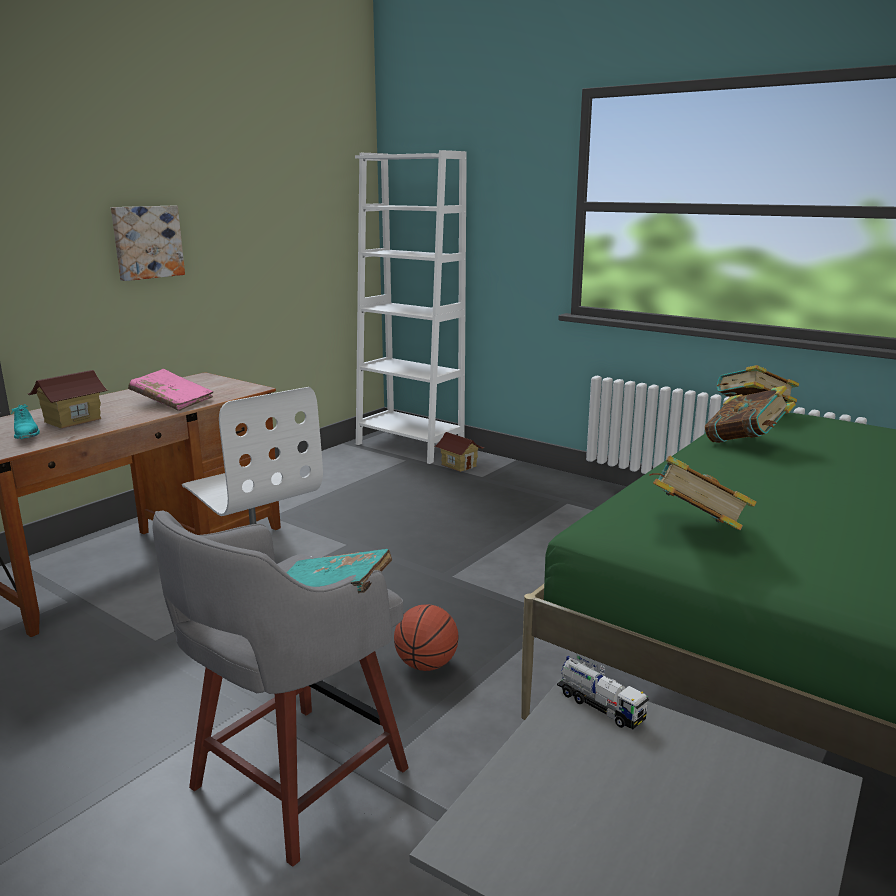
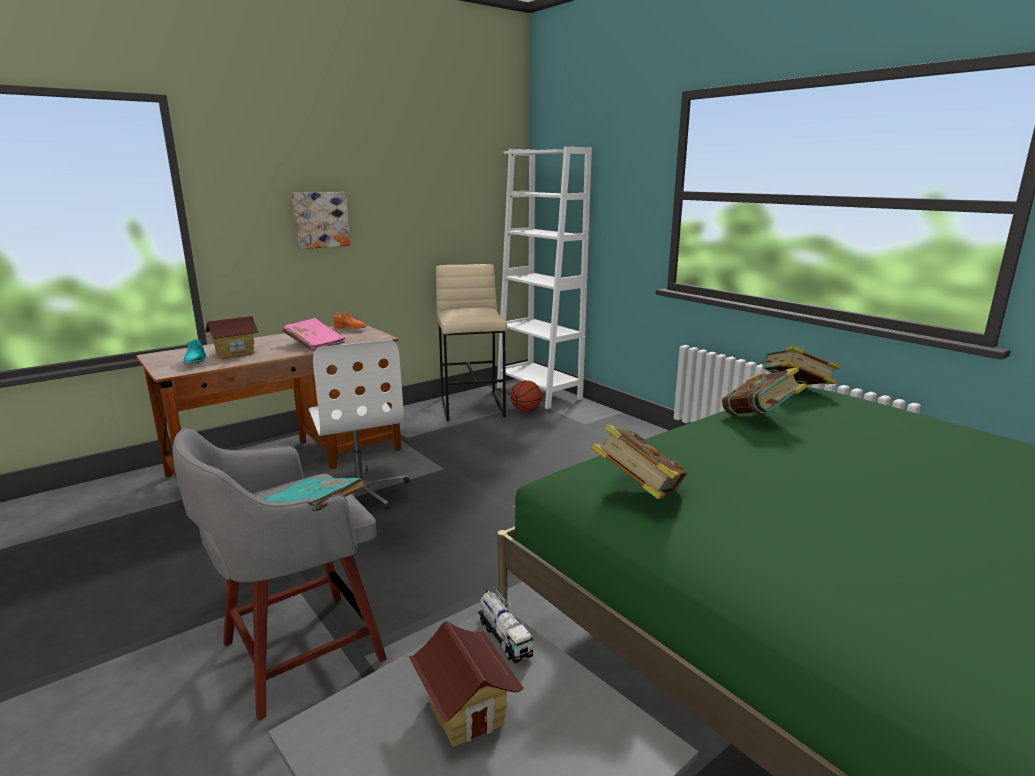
camera: 15 degrees right, 0 degrees up
basketball [394,604,459,671] -> basketball moved to [510,380,542,412]
toy house [435,432,484,472] -> toy house moved to [409,621,524,747]
none -> orange shoe [333,310,367,329]
none -> beige stool [436,264,507,422]

